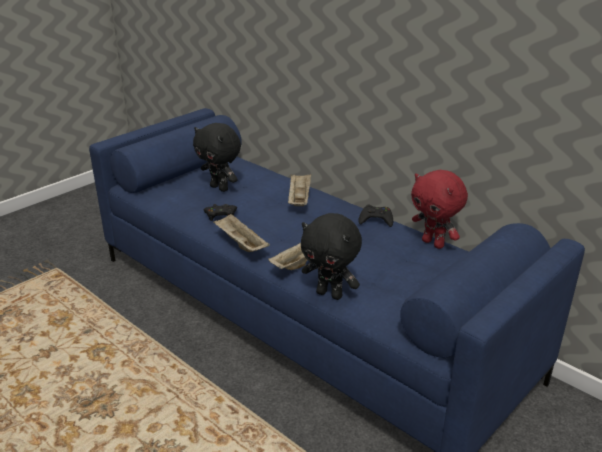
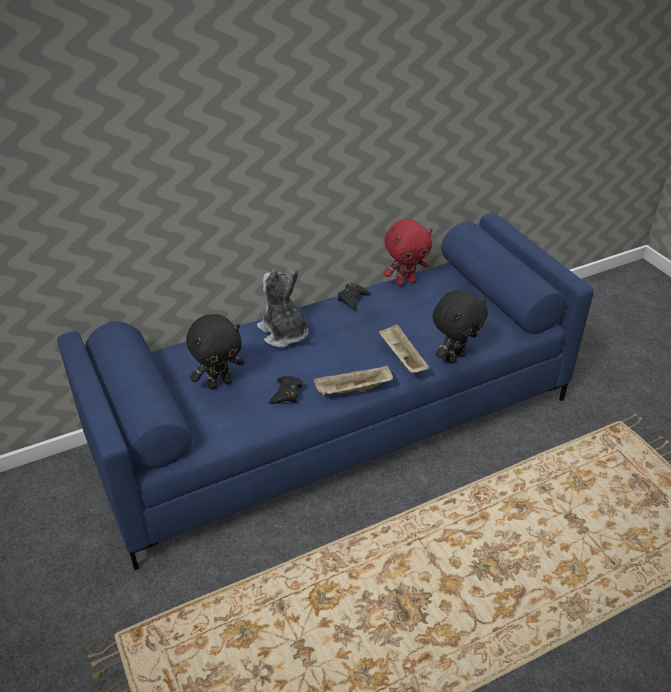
camera: 70 degrees left, 10 degrees up
beige tray [288,174,311,206] -> plush toy [257,269,308,347]

